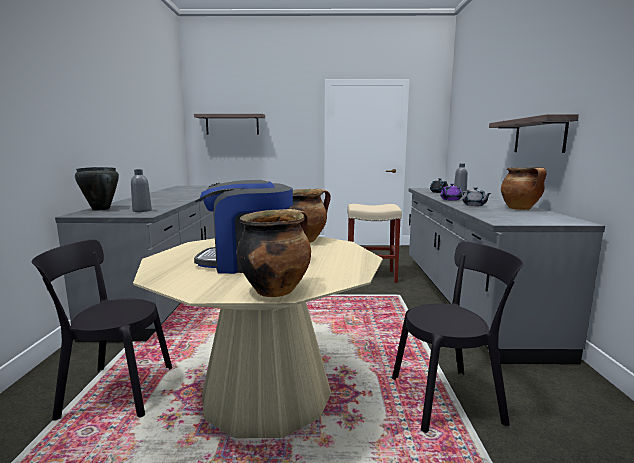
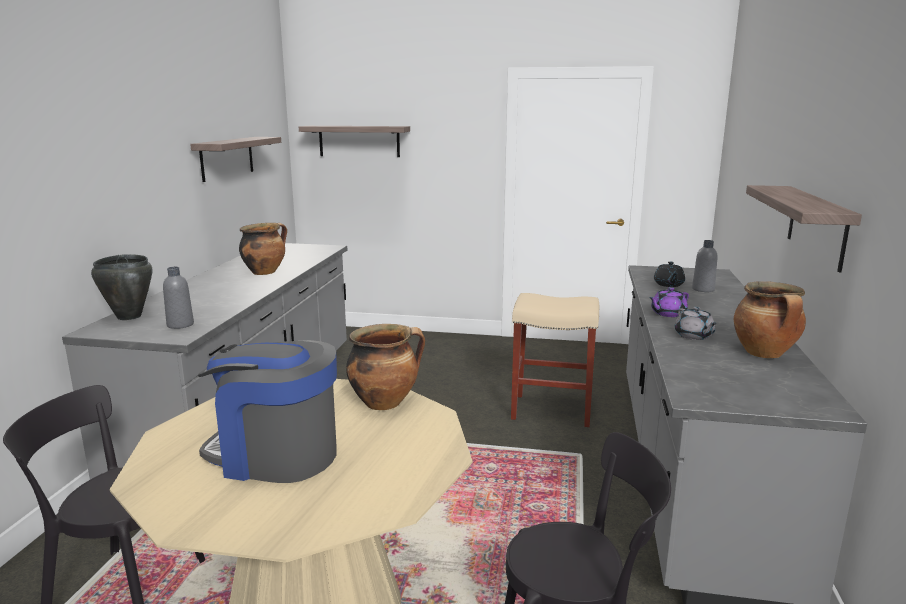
camera: 10 degrees right, 5 degrees up
cooking pot [237,209,311,297] -> cooking pot moved to [239,223,287,275]
none -> shelf [190,137,281,182]

